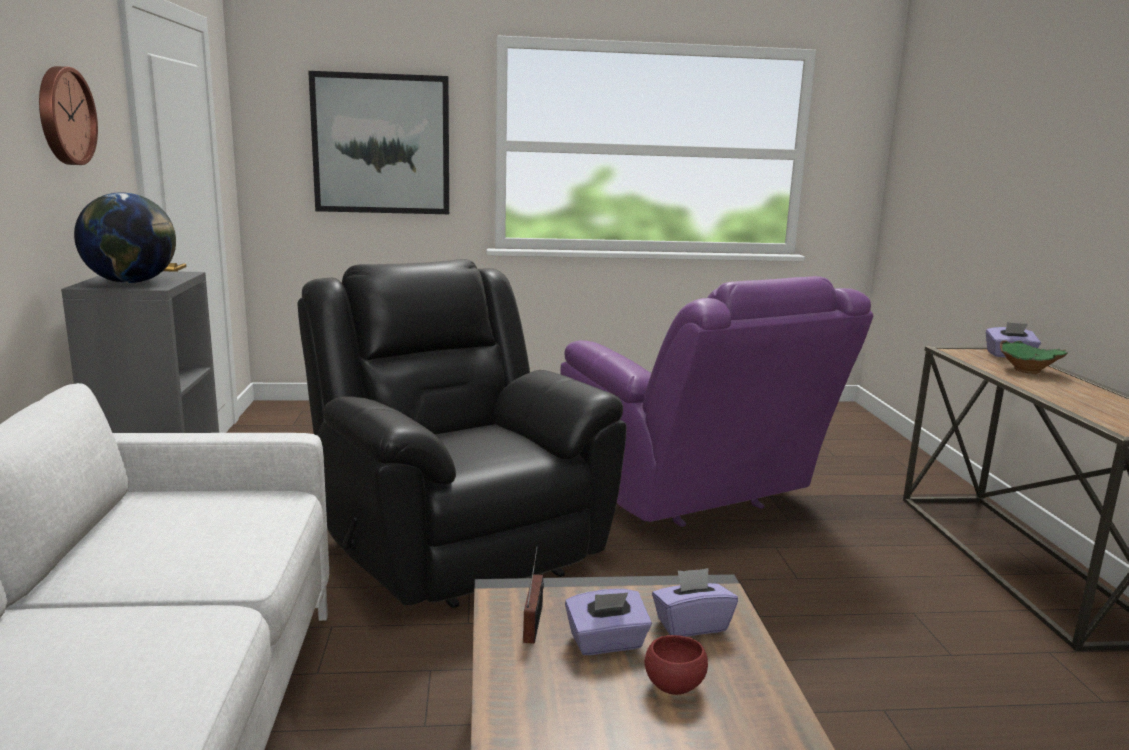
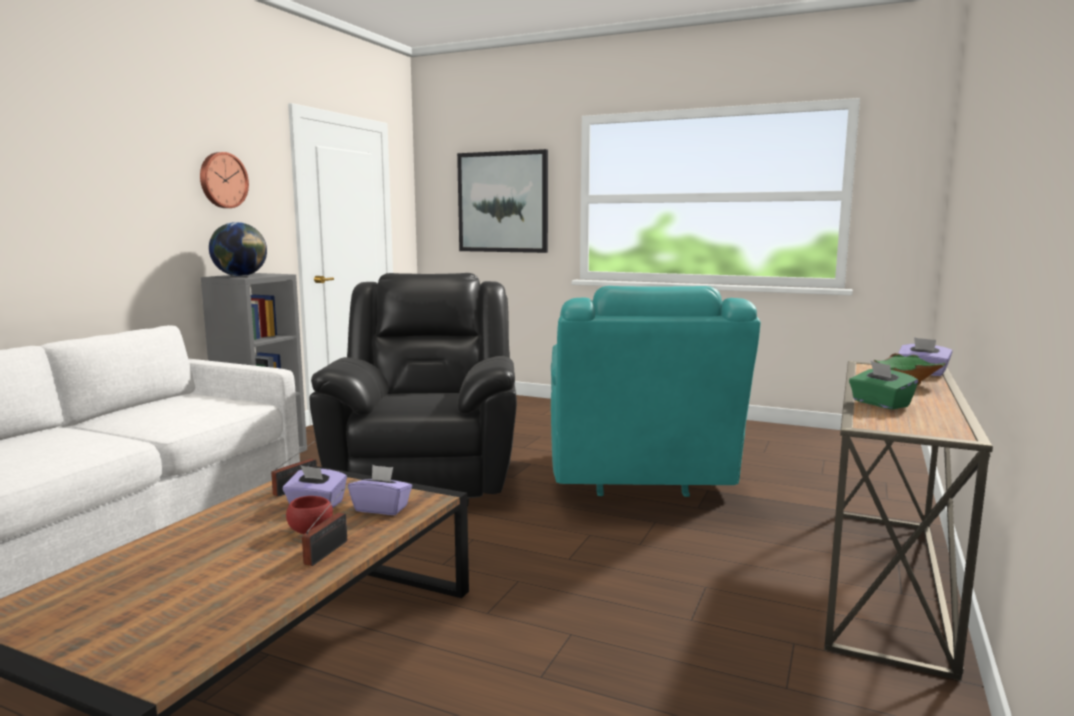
camera: 30 degrees right, 5 degrees down
purple armchair [560,276,873,527] -> turquoise armchair [551,286,761,497]
none -> radio [302,489,347,566]
none -> green tissue box [849,360,918,409]

